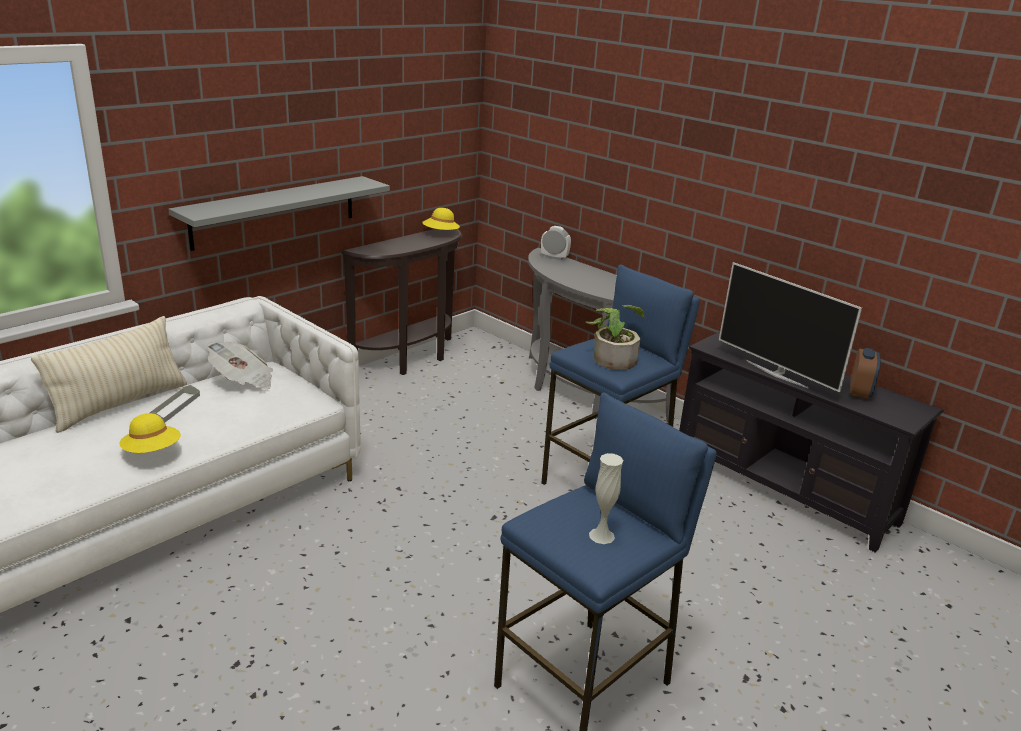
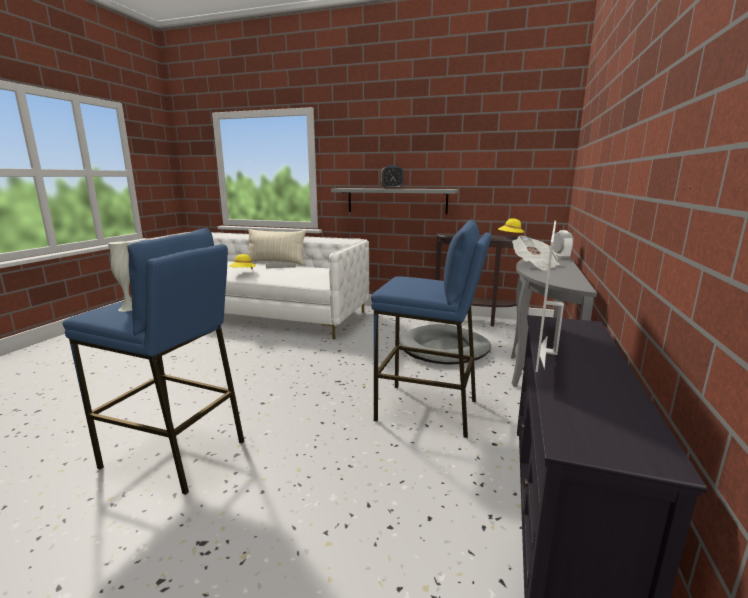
camera: 65 degrees right, 10 degrees down
newspaper [207,342,273,389] -> newspaper moved to [512,236,560,270]
potted plant [585,305,645,370] -> none
alarm clock [850,348,881,399] -> alarm clock moved to [381,165,404,189]
none -> grey dog bed [399,324,491,365]

